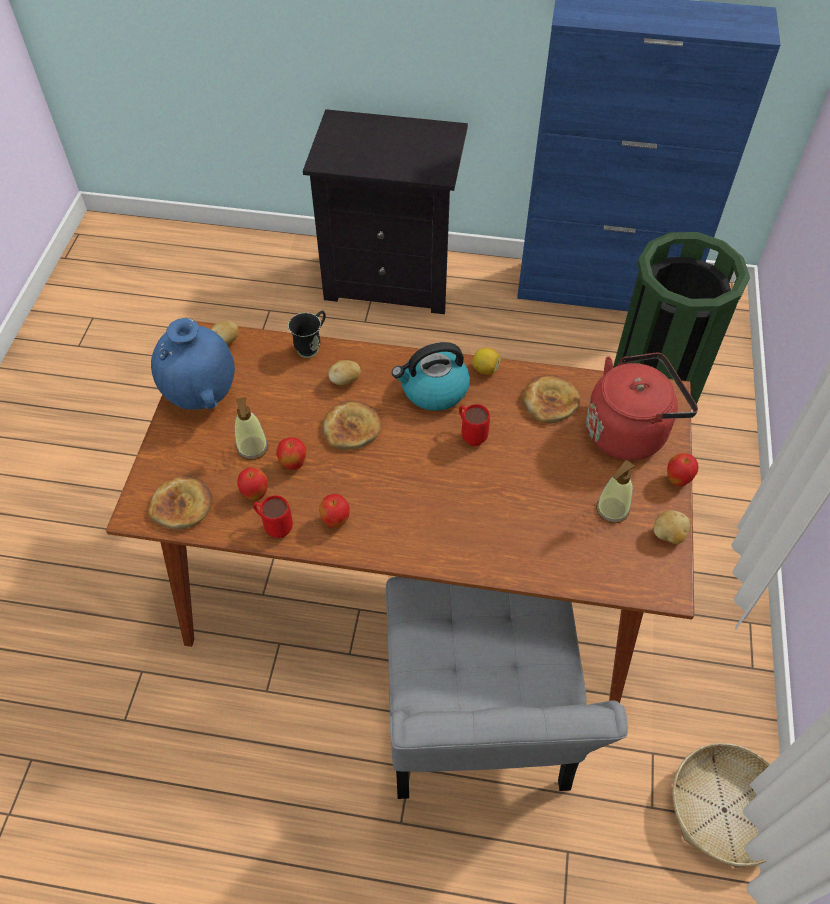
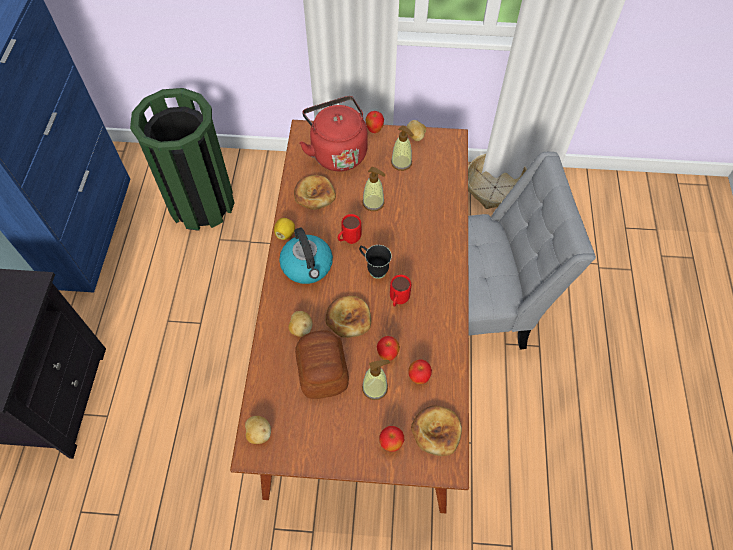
camera: 95 degrees left, 5 degrees up
blue vase [151,318,235,410] -> none
red mug [253,495,293,538] -> red mug moved to [390,275,411,306]
black mug [288,310,326,358] -> black mug moved to [359,245,392,279]
apple [319,494,350,528] -> apple moved to [379,426,404,452]
none -> bread [295,330,349,399]
none -> soap dispenser [362,167,385,211]

